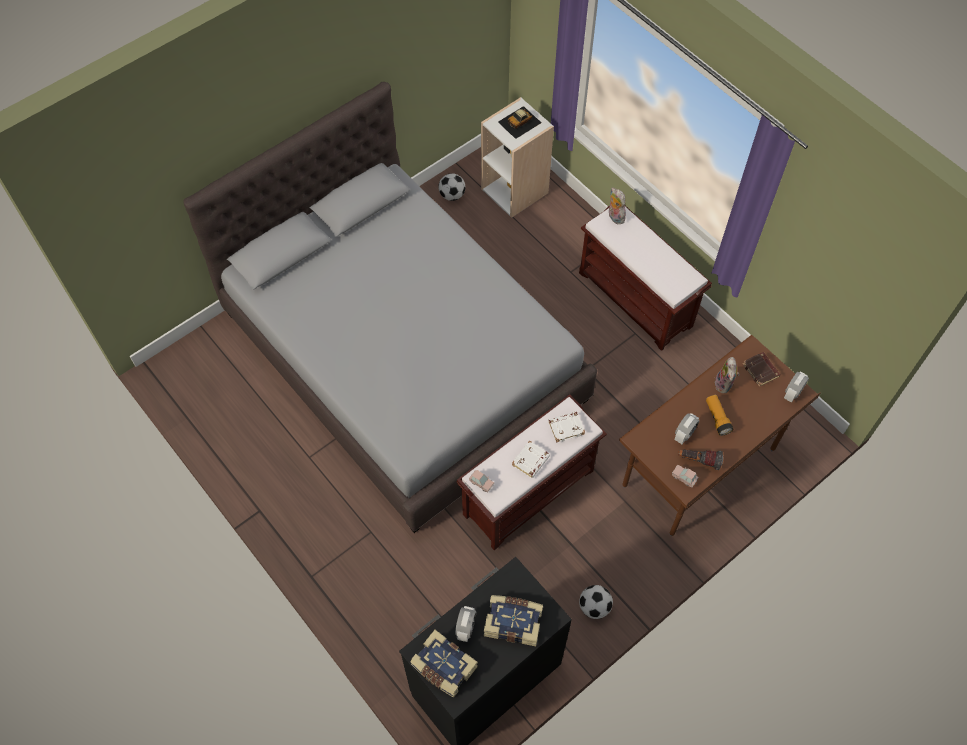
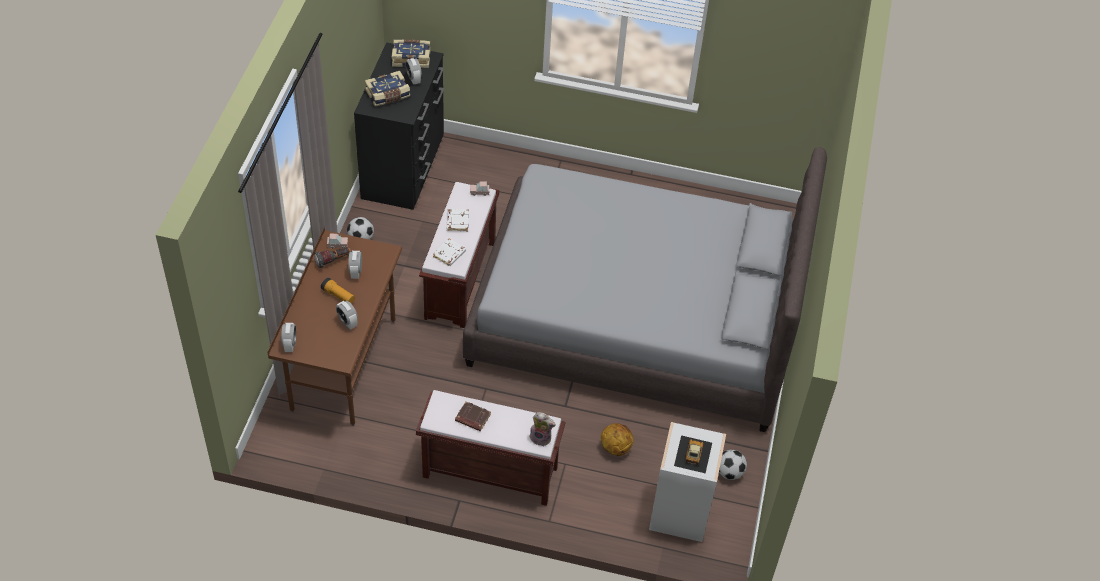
camera: 140 degrees right, 10 degrees down
plush toy [715,357,740,393] -> alarm clock [336,301,358,330]
brown book [742,352,781,387] -> brown book moved to [455,401,491,431]
none -> basketball [601,423,633,456]

